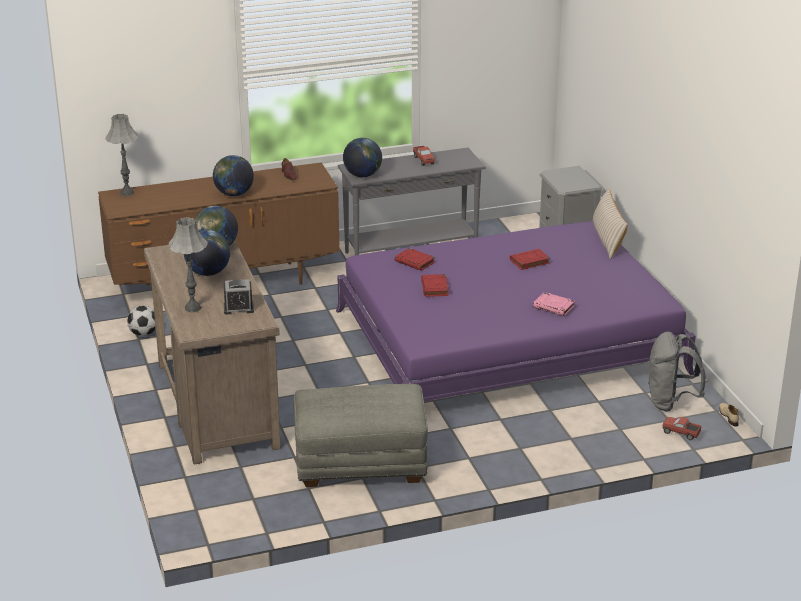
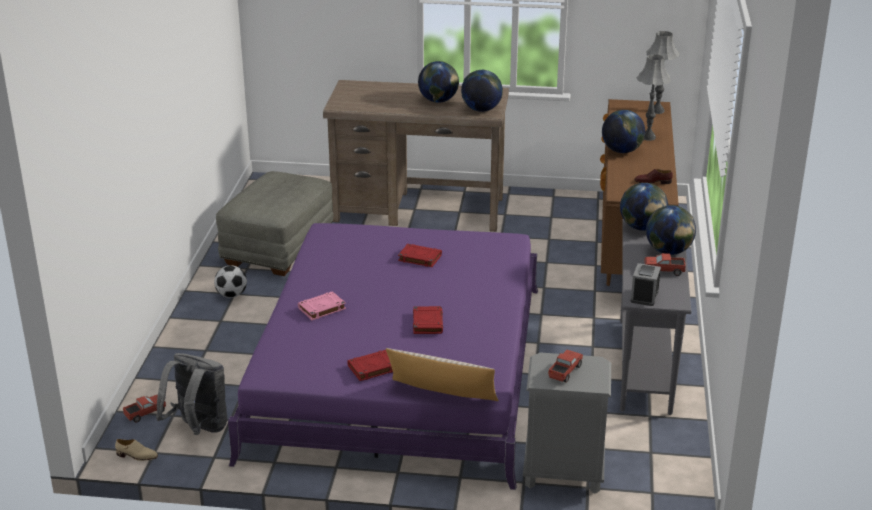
camera: 115 degrees right, 0 degrees up
football [127,306,156,336] -> football moved to [214,265,247,298]
grey table lamp [169,217,208,312] -> grey table lamp moved to [636,54,671,141]
alarm clock [224,279,254,315] -> alarm clock moved to [630,263,661,306]
red book [395,248,435,271] -> red book moved to [347,350,393,381]
none -> toy truck [548,350,583,383]
none -> globe [646,205,696,255]

